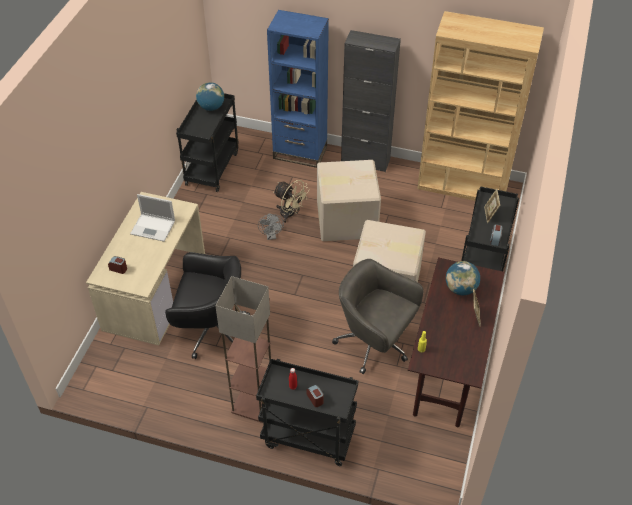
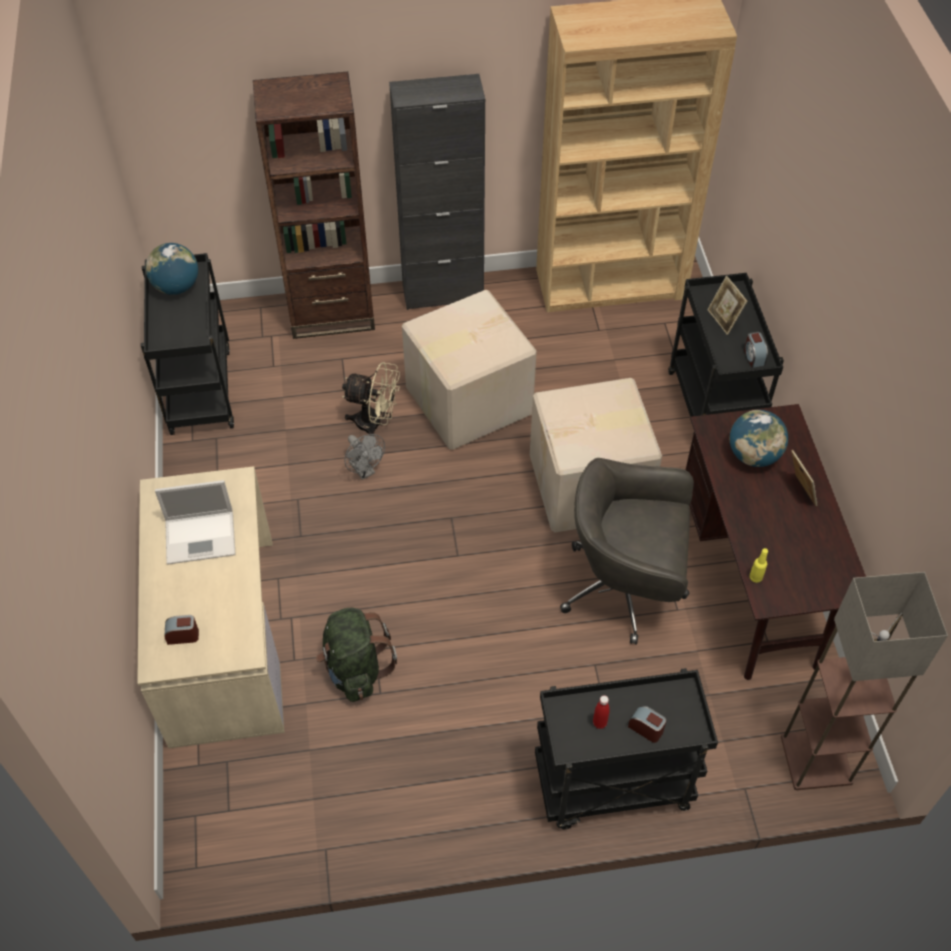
camera: 25 degrees left, 5 degrees up
black office chair [165,252,250,359] -> green backpack [316,608,397,702]
floor lamp [215,276,271,423] -> floor lamp moved to [781,572,948,790]
blue bookcase [267,10,329,168] -> brown bookcase [253,72,375,339]

